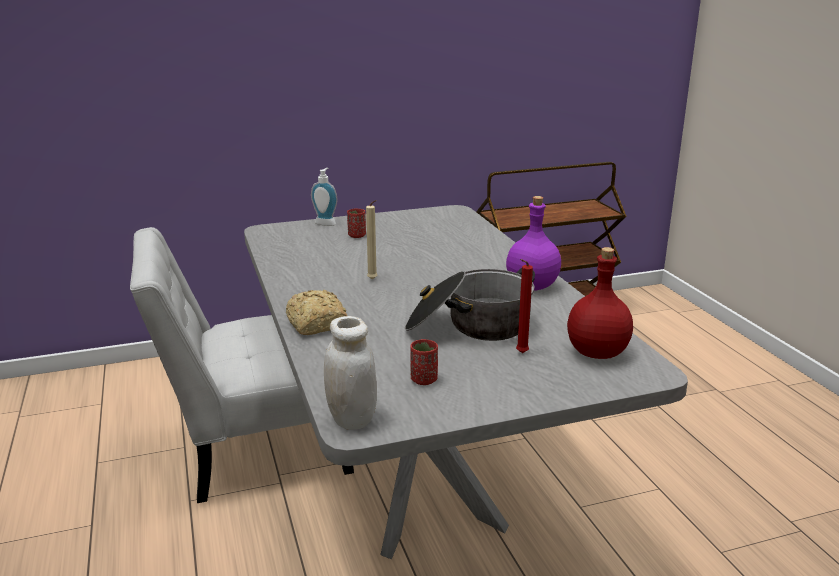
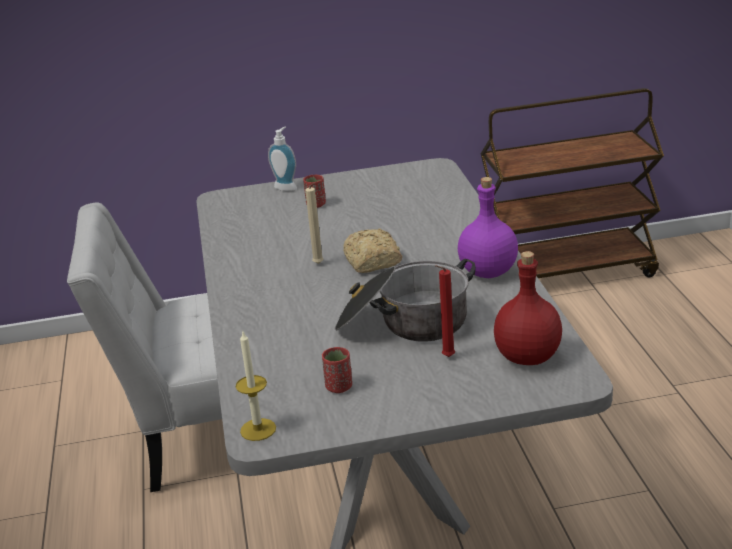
camera: 10 degrees right, 5 degrees up
bread [286,290,347,335] -> bread moved to [343,229,402,273]
white jar [324,316,377,430] -> candle [235,332,276,441]

